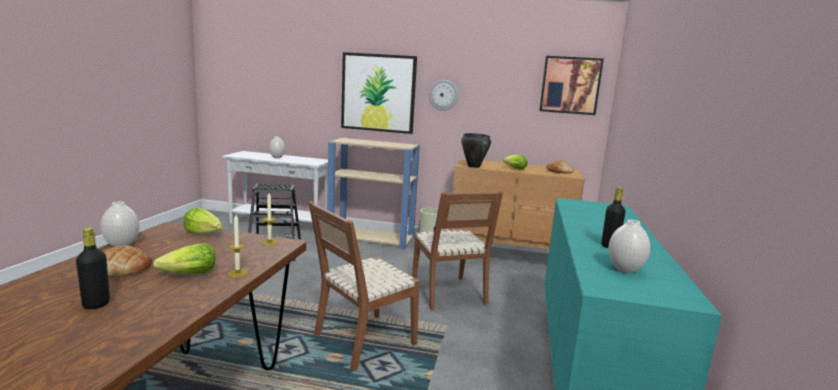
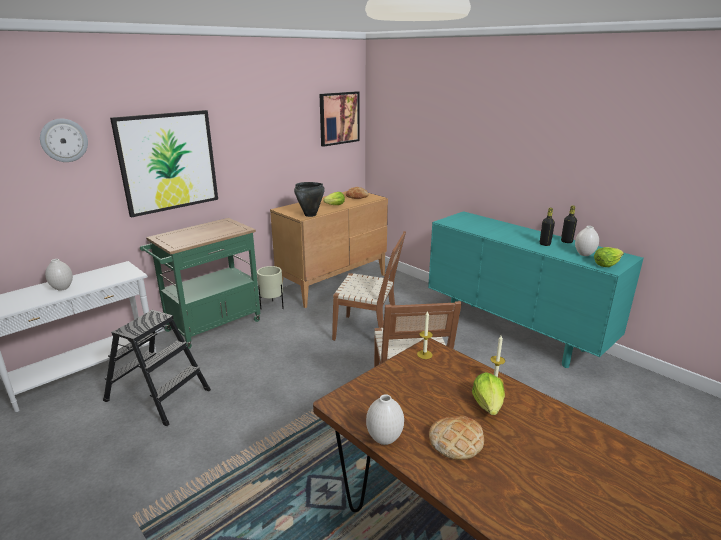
camera: 55 degrees left, 10 degrees up
black bottle [76,228,110,309] -> black bottle moved to [561,205,577,243]
lettuce [184,208,222,234] -> lettuce moved to [594,247,624,267]
beige bookcase [327,138,420,250] -> green cart [140,218,260,349]
wall clock [429,80,459,111] -> wall clock moved to [40,119,88,162]

